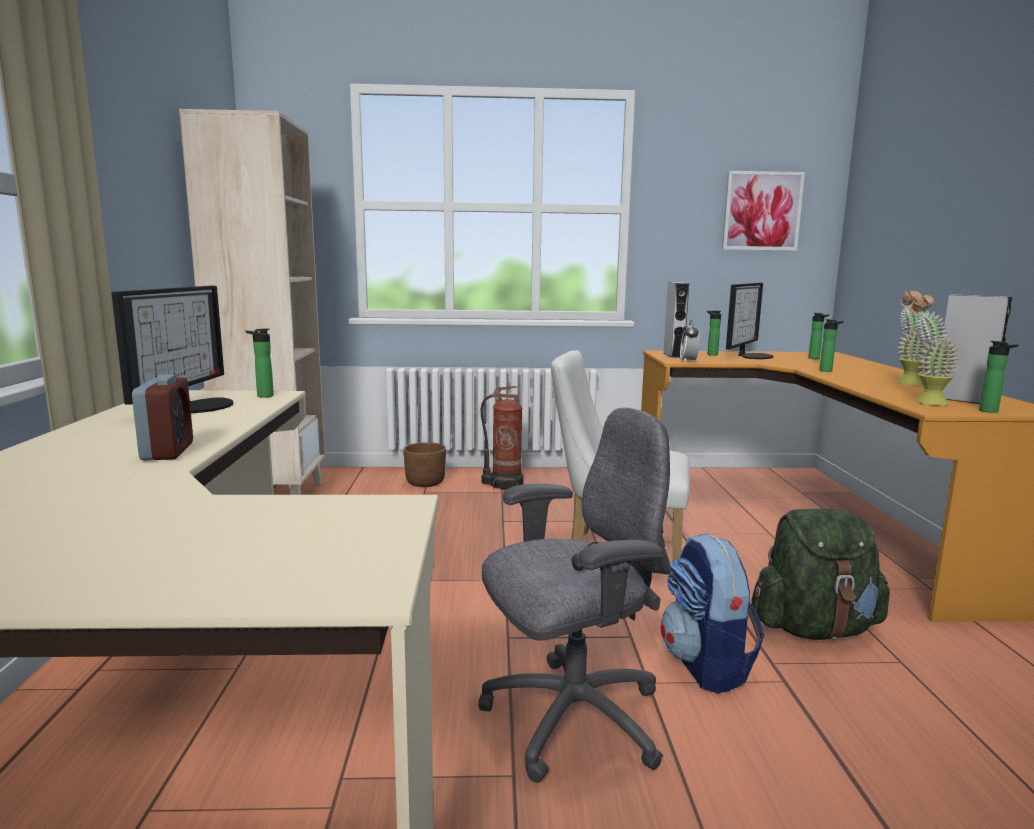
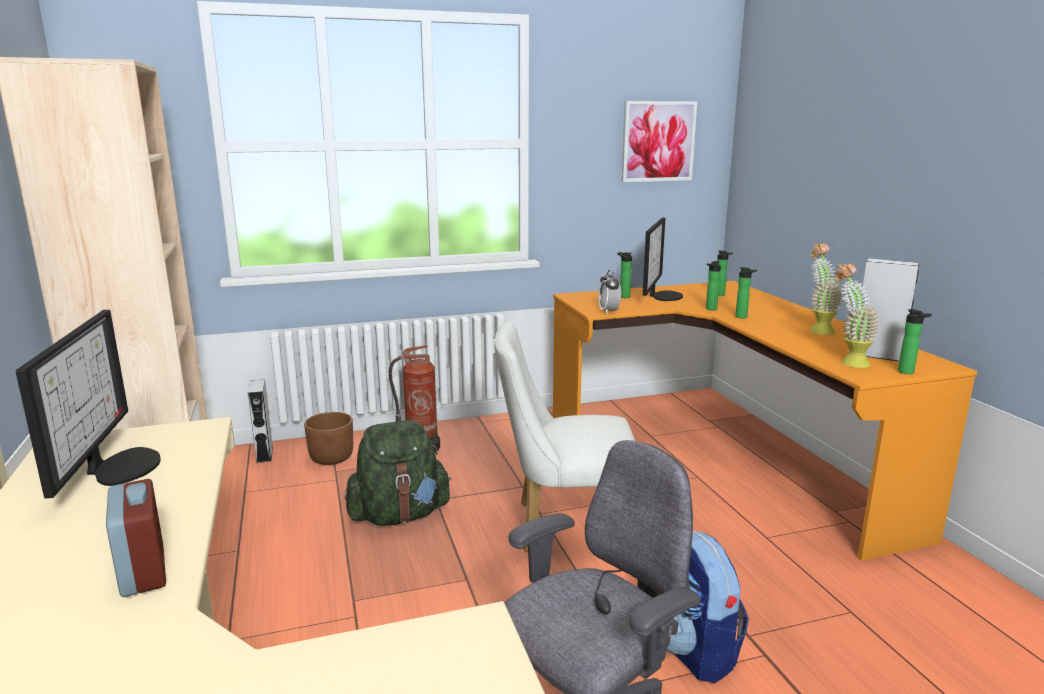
camera: 15 degrees left, 5 degrees up
bottle [245,329,274,398] -> bottle moved to [706,261,721,310]
grey speaker [663,282,689,358] -> grey speaker moved to [248,379,273,463]
green backpack [751,509,890,640] -> green backpack moved to [345,420,451,526]

